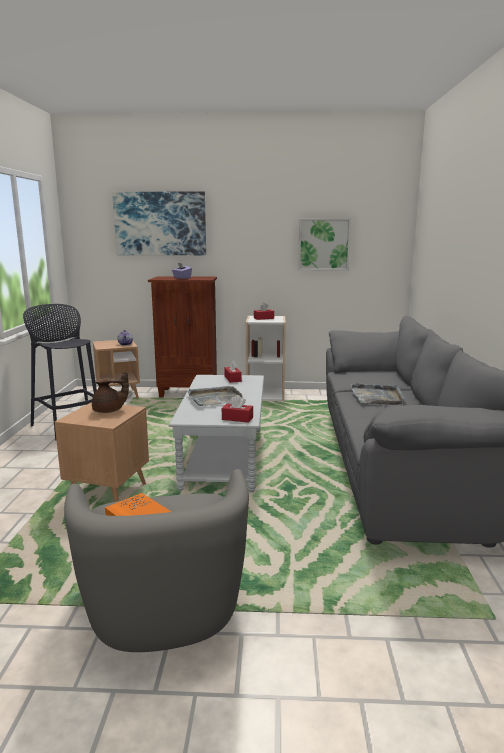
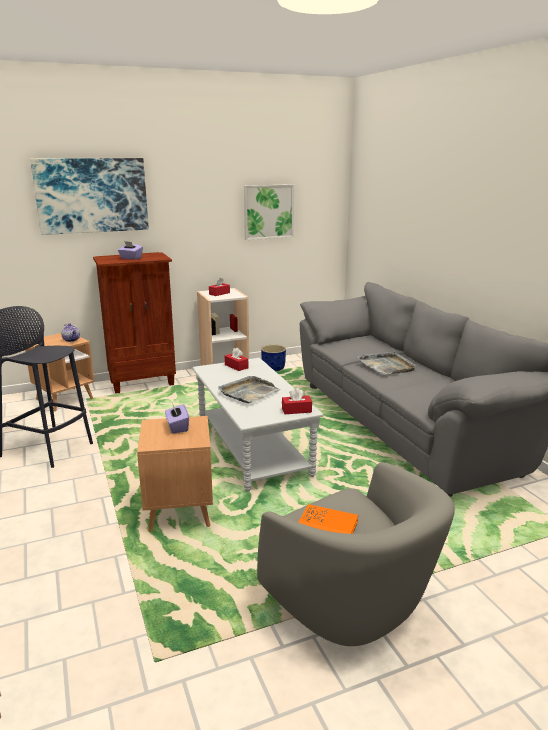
camera: 25 degrees left, 5 degrees up
brown teapot [92,372,129,413] -> purple tissue box [165,403,189,433]
none -> blue planter [261,345,286,371]

